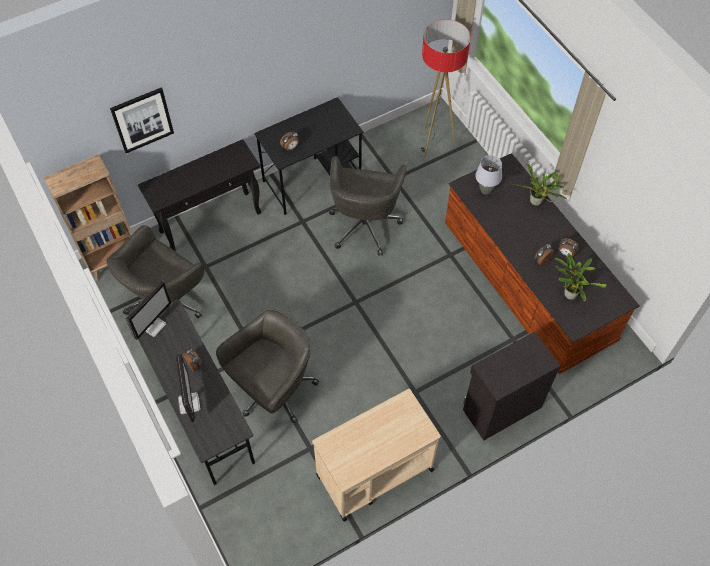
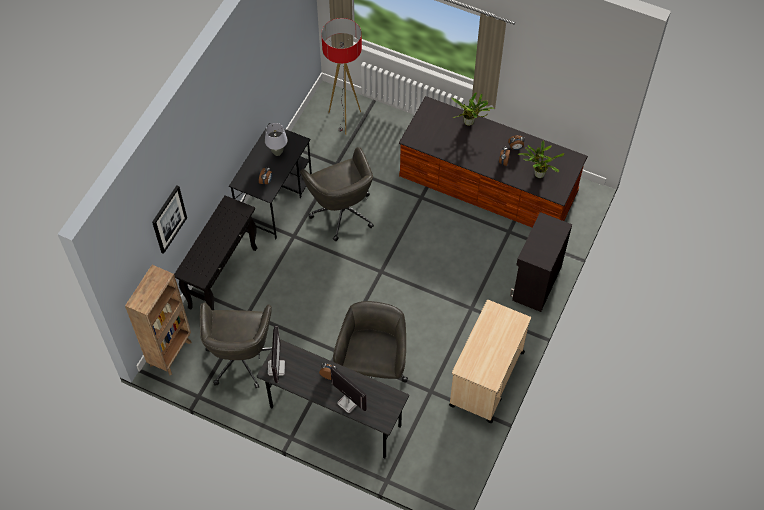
camera: 35 degrees left, 0 degrees up
grey table lamp [475,155,502,195] -> grey table lamp moved to [265,123,288,156]

